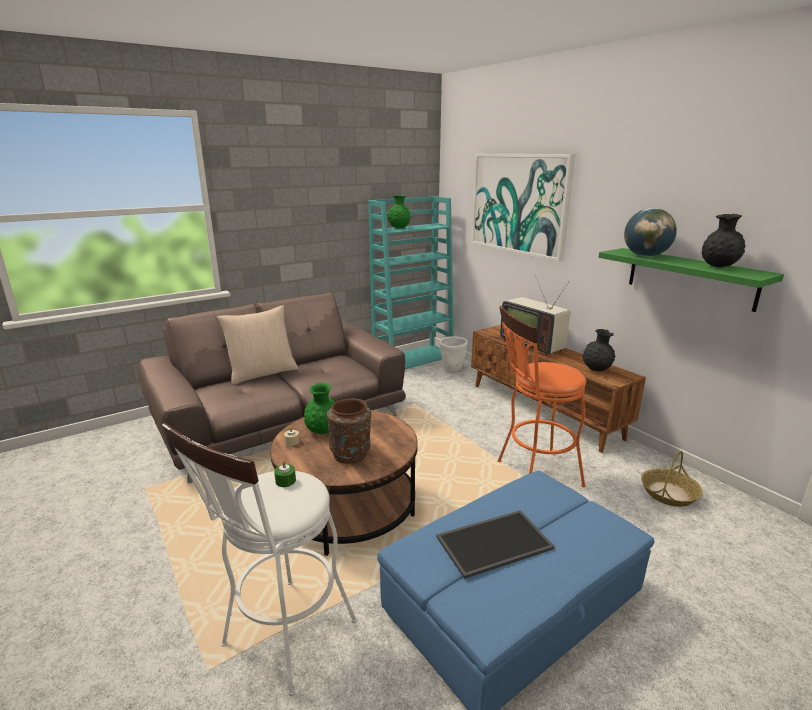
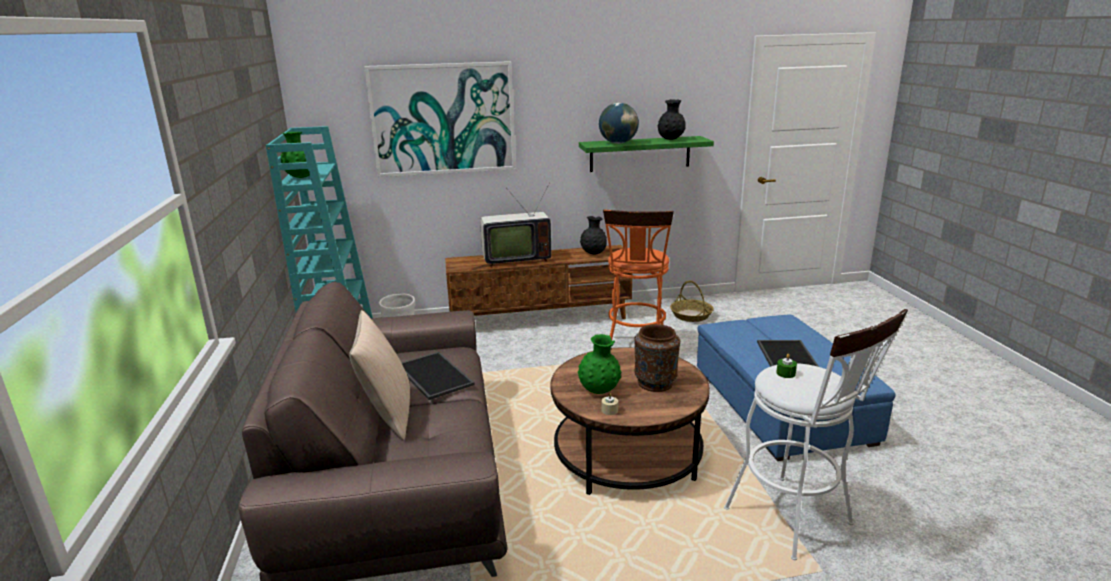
camera: 65 degrees left, 0 degrees up
none -> tray [402,352,475,400]

